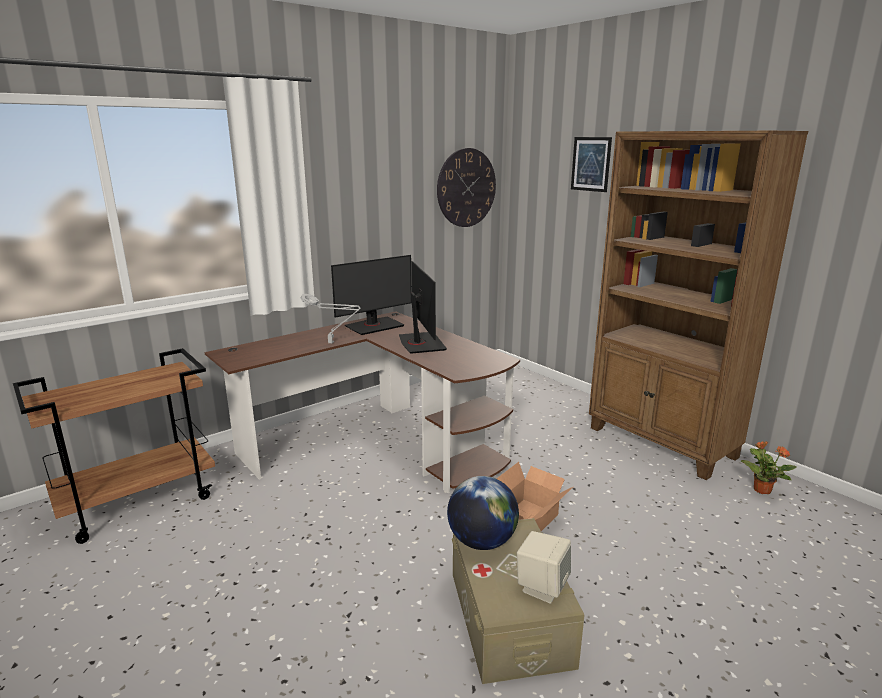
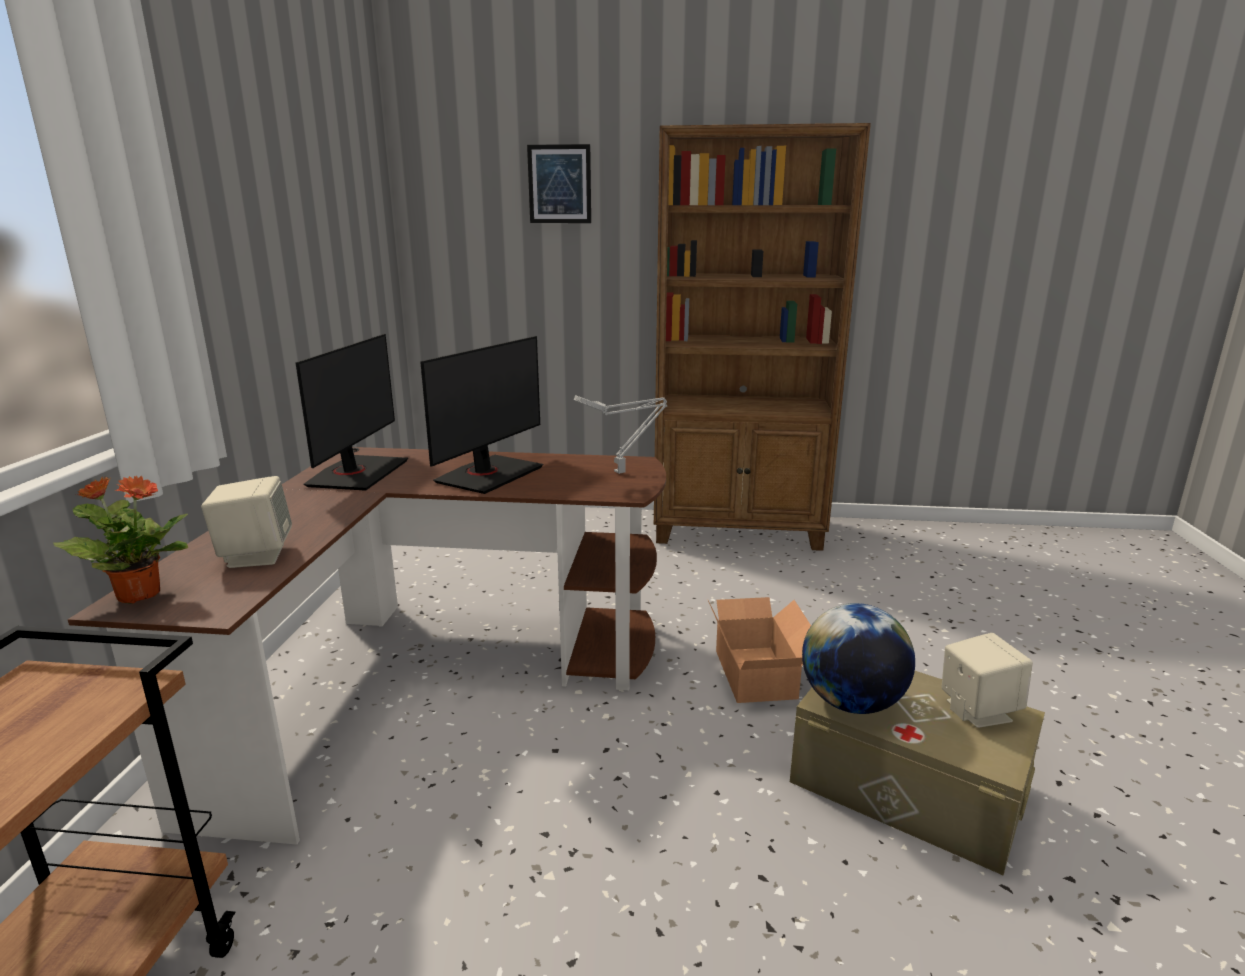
camera: 45 degrees left, 0 degrees up
grey table lamp [300,294,361,343] -> grey table lamp moved to [574,395,667,474]
monitor [399,261,447,354] -> monitor turned 90 degrees clockwise [420,336,544,494]
wall clock [437,148,496,227] -> none
potted plant [741,441,797,494] -> potted plant moved to [53,476,188,604]
none -> beige speaker [201,476,292,568]

